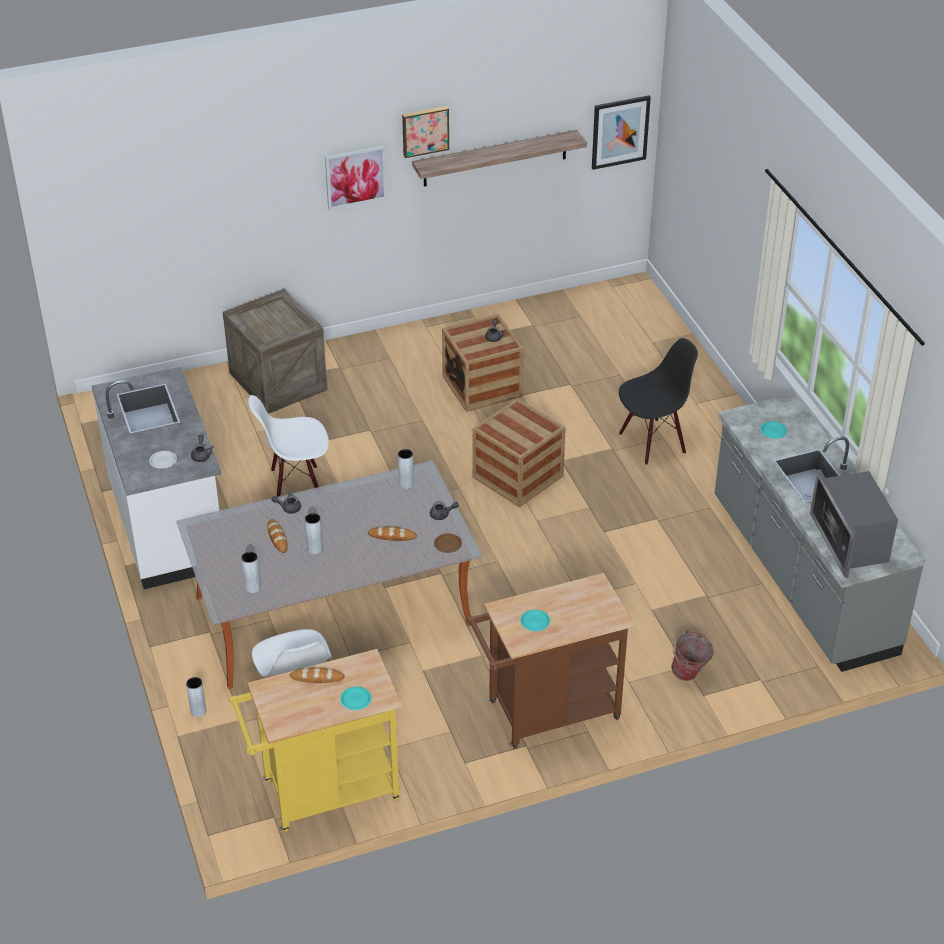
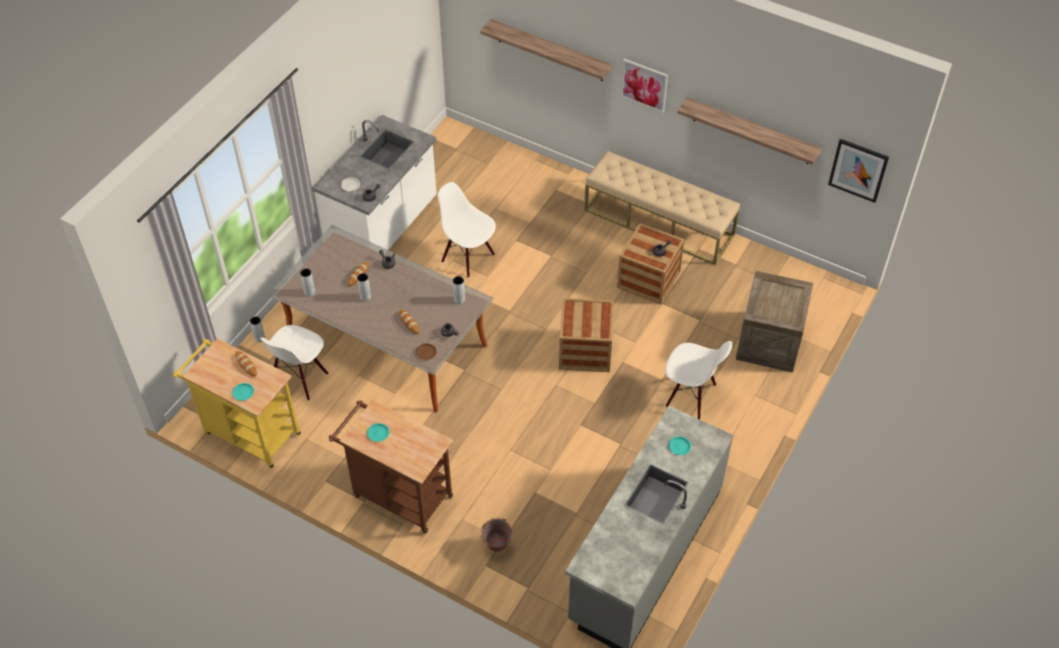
camera: 50 degrees right, 10 degrees up
crate [223,289,327,414] -> crate moved to [736,271,813,372]
picture [402,106,449,158] -> none
black chair [619,338,698,465] -> white chair [665,341,732,420]
microwave [810,469,898,578] -> none
none -> shelf [480,19,612,81]
none -> beige bench [584,151,740,265]

